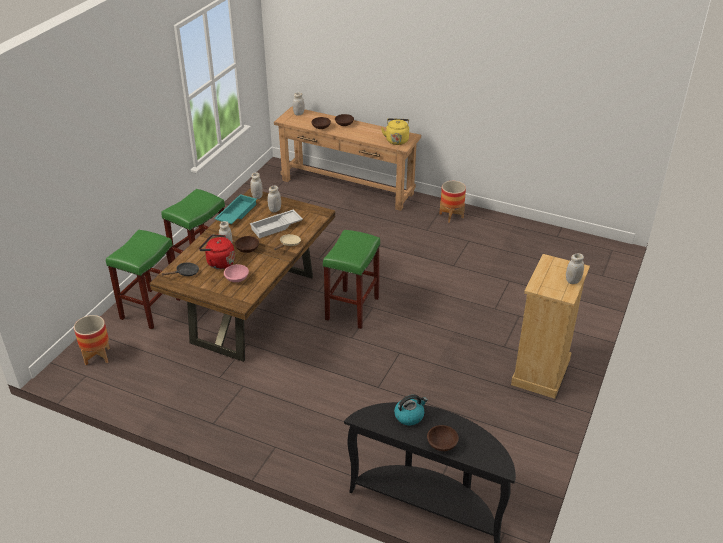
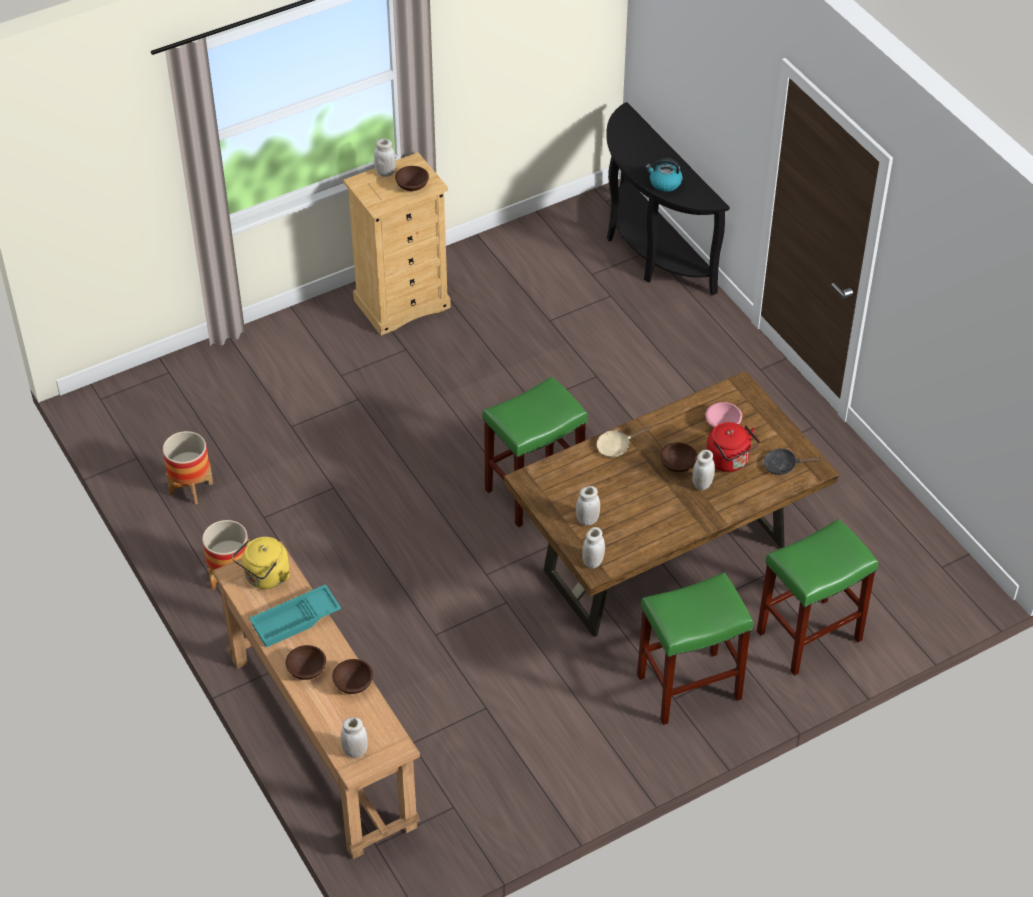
camera: 145 degrees left, 10 degrees up
planter [74,315,110,365] -> planter moved to [163,431,213,505]
turquoise tray [215,194,257,224] -> turquoise tray moved to [249,584,341,647]
white tray [250,209,303,238] -> none
brown bowl [427,425,459,451] -> brown bowl moved to [395,166,429,191]

